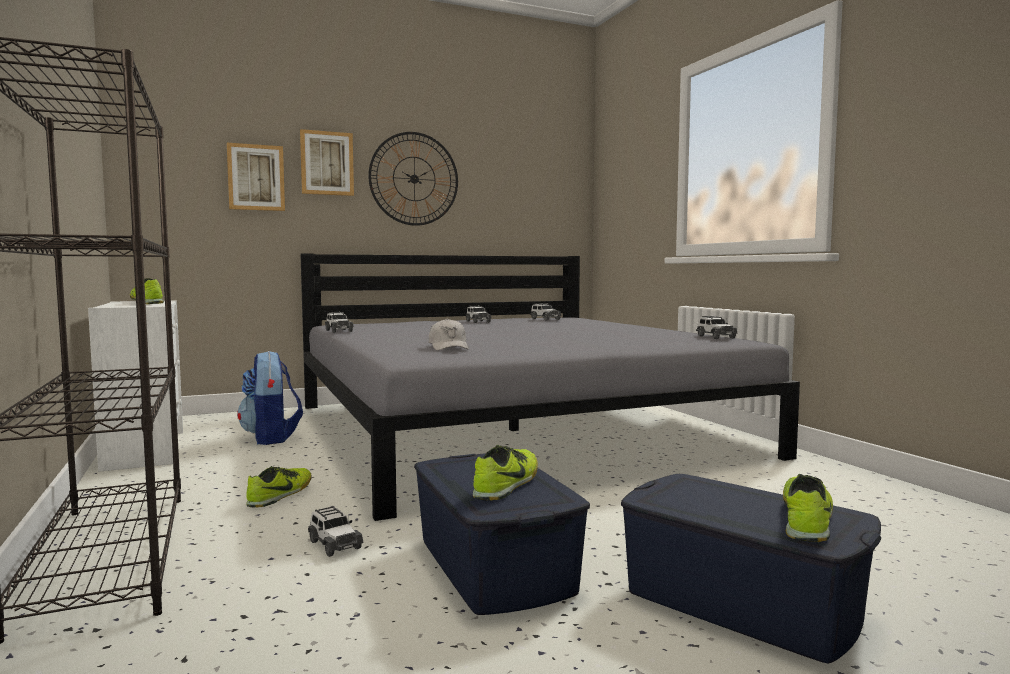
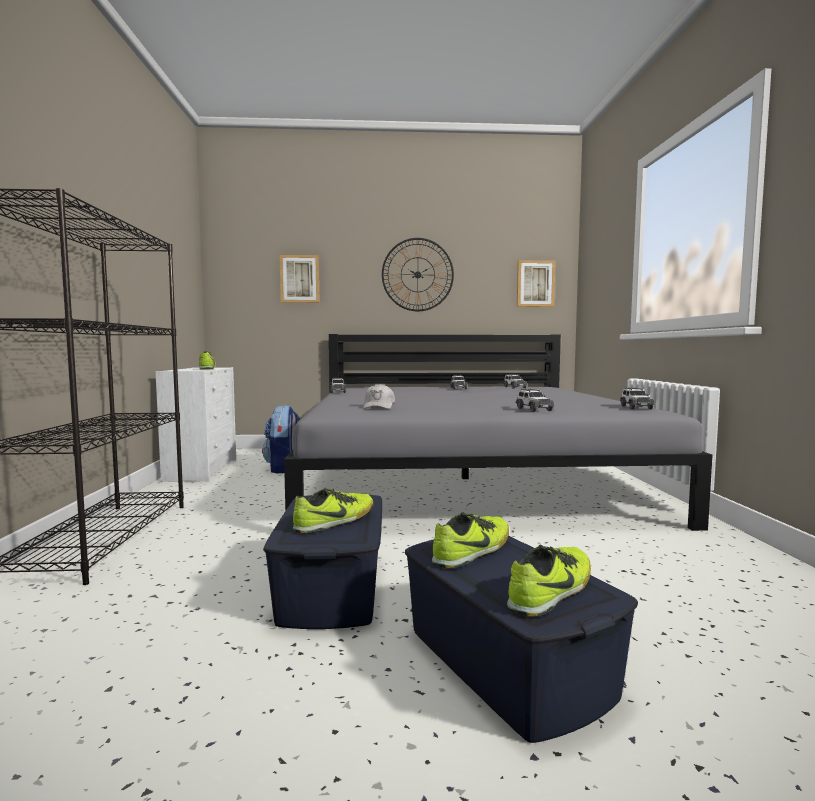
camera: 20 degrees right, 0 degrees up
shoe [246,466,312,508] -> shoe moved to [432,512,509,568]
picture [300,129,354,196] -> picture moved to [517,260,555,307]
toy car [308,506,363,557] -> toy car moved to [516,389,554,412]

